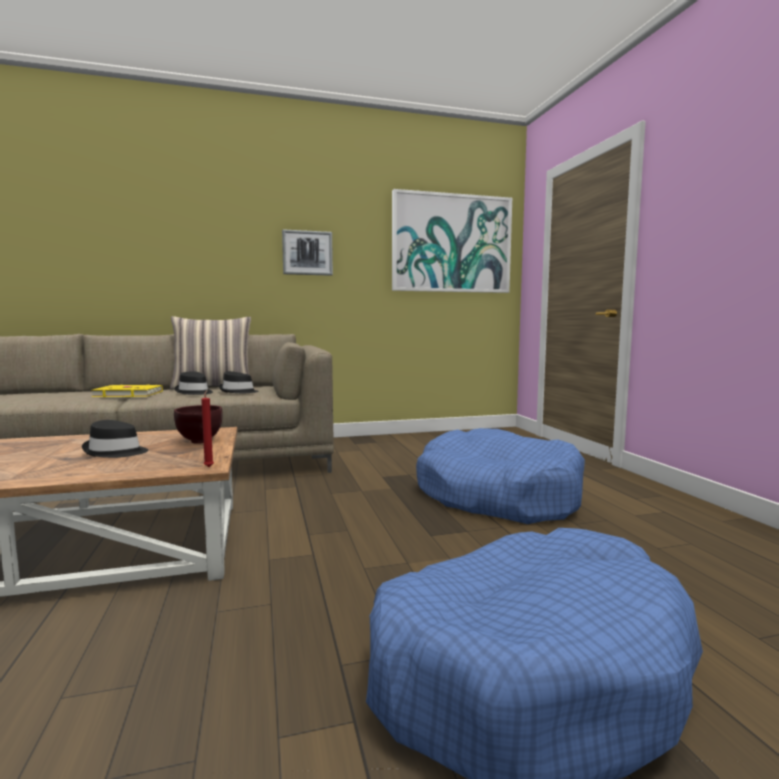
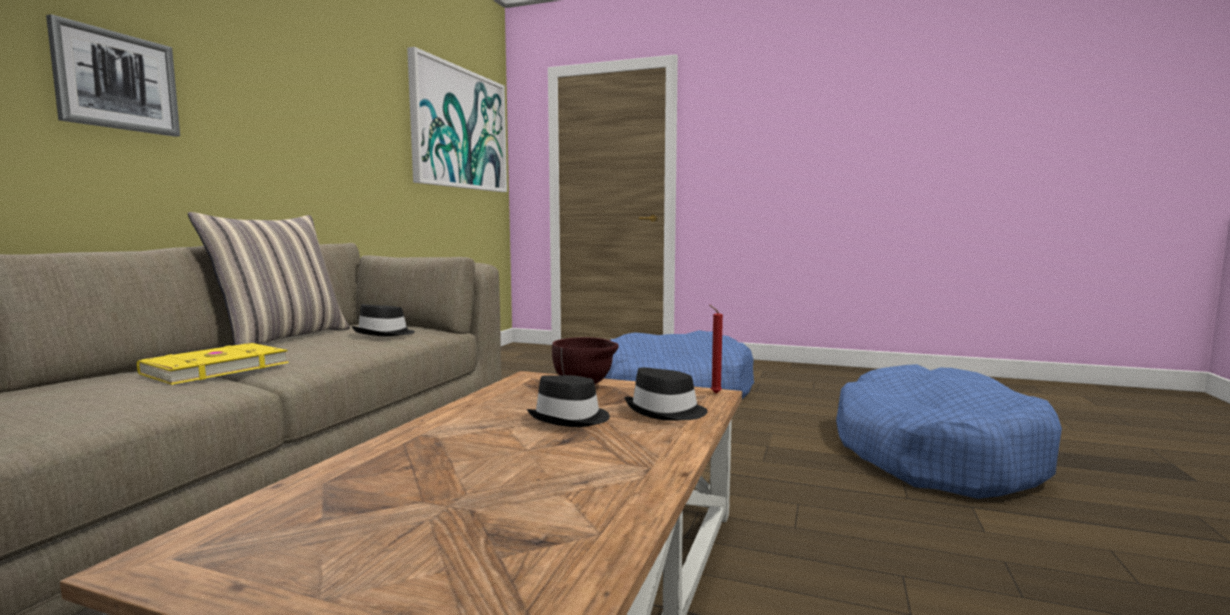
camera: 55 degrees left, 0 degrees up
black hat [175,371,213,395] -> black hat moved to [625,367,708,421]
picture [282,229,333,276] -> picture moved to [46,14,180,137]

